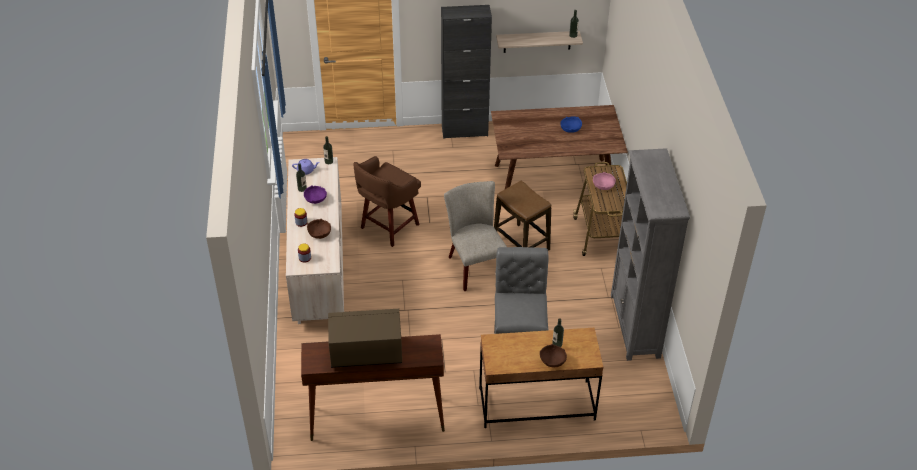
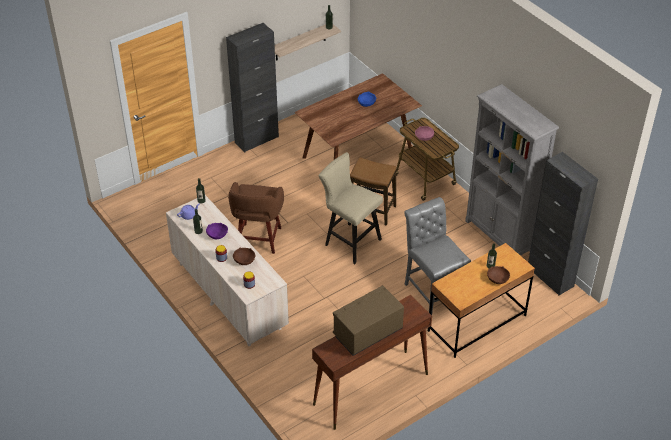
camera: 30 degrees left, 0 degrees up
beige chair [444,181,507,291] -> beige stool [319,152,383,264]
none -> black cabinet [528,152,598,295]

